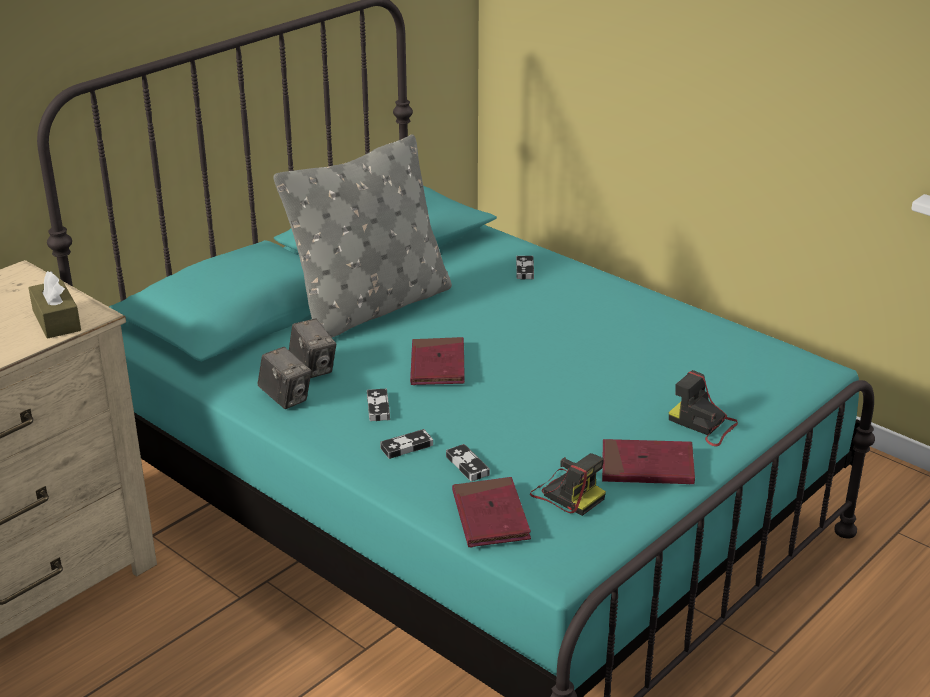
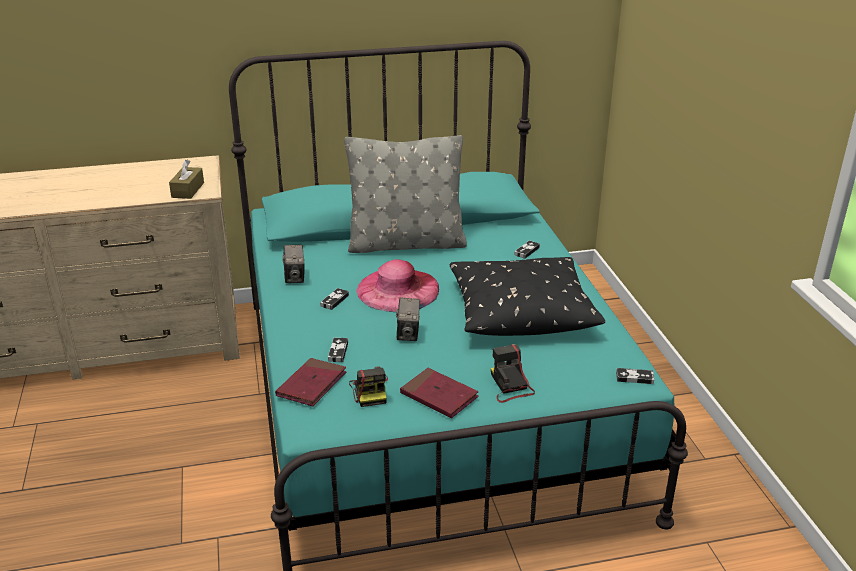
camera: 35 degrees right, 0 degrees up
camera [289,319,336,378] -> camera moved to [396,298,420,341]
game controller [380,429,433,459] -> game controller moved to [616,368,654,384]
red book [410,337,465,385] -> pink hat [356,259,439,312]
none -> black pillow [450,257,605,336]

